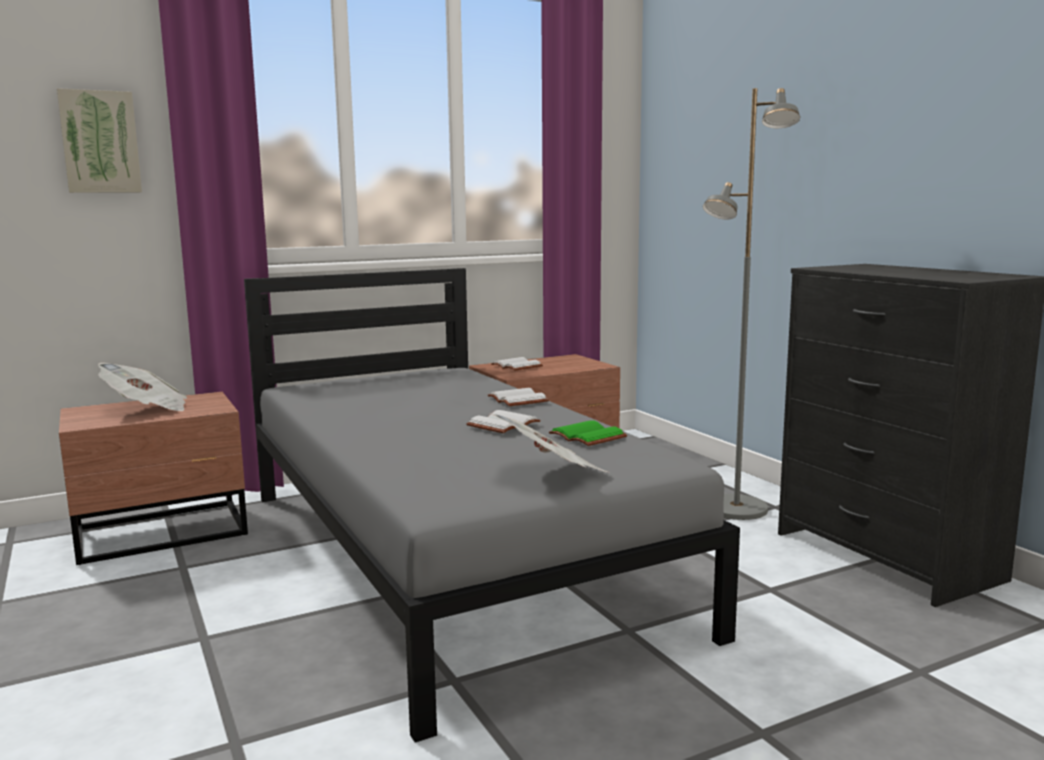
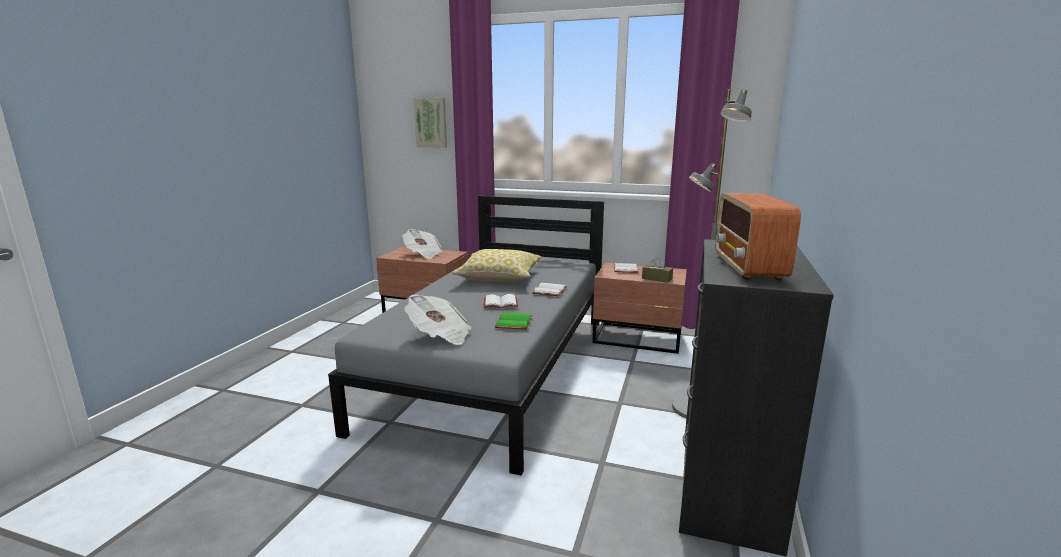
camera: 45 degrees right, 5 degrees up
none -> pillow [452,249,541,282]
none -> brown tissue box [642,257,673,283]
none -> radio [715,193,801,280]

